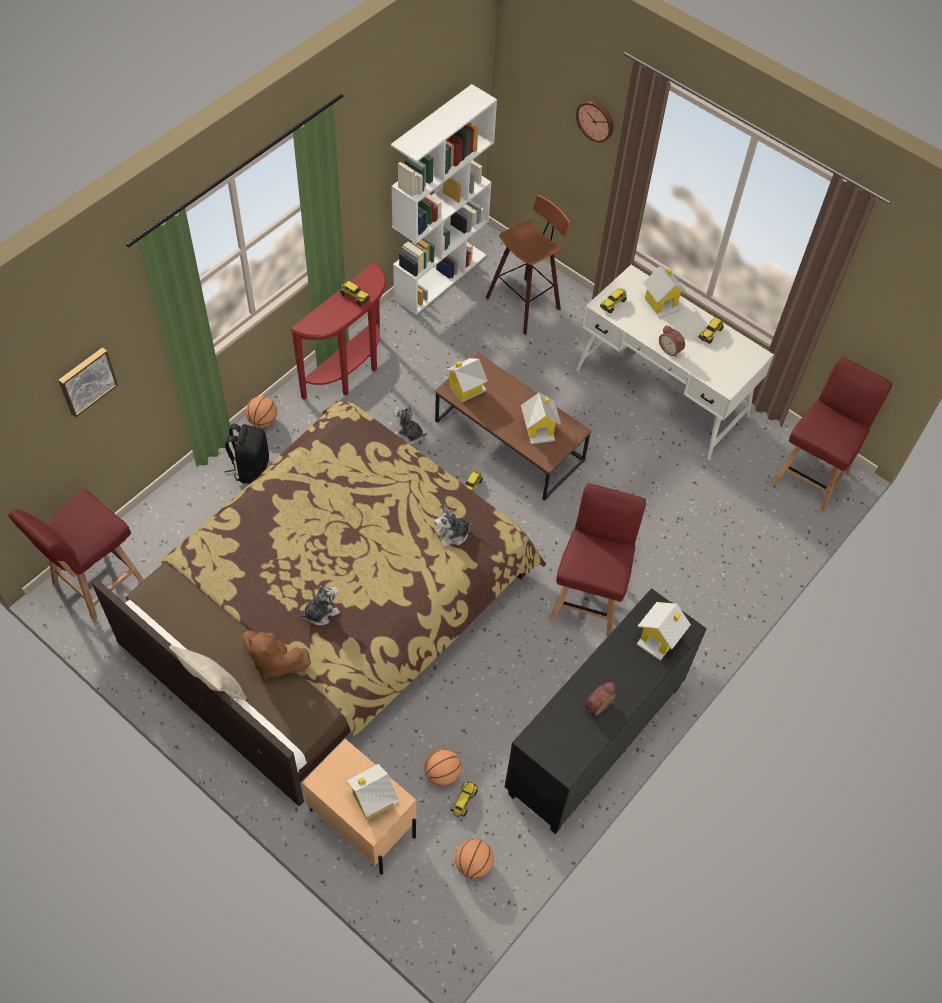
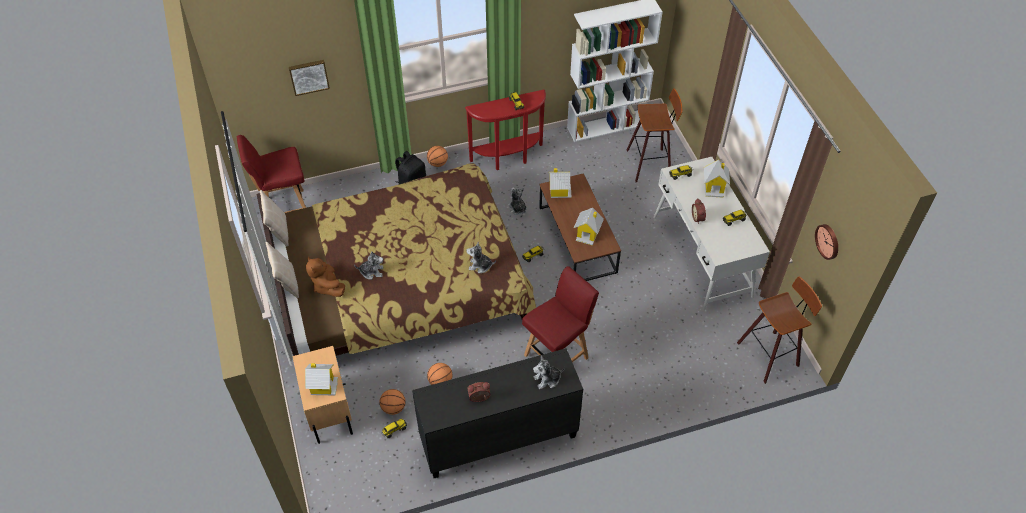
camera: 35 degrees right, 5 degrees down
basketball [455,839,494,879] -> basketball moved to [427,363,452,385]
wall clock [576,100,614,142] -> wall clock moved to [815,224,838,260]
toy house [636,602,691,661] -> plush toy [533,356,565,389]
red chair [771,357,893,512] -> stool [737,277,822,384]
none -> beige pillow [260,190,289,246]

